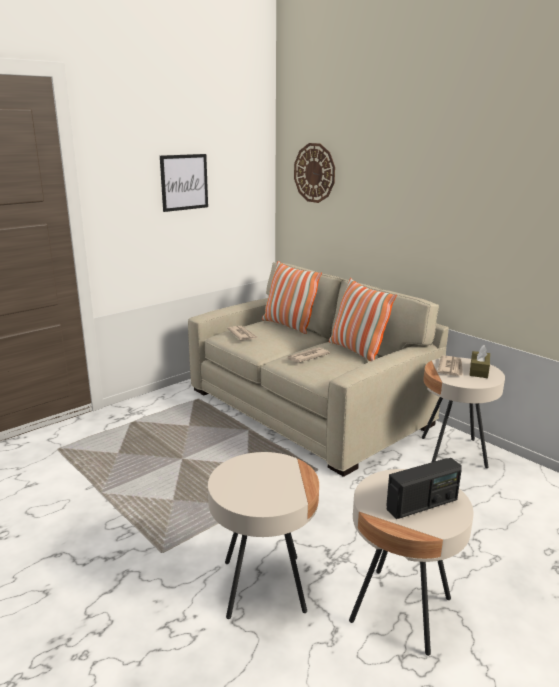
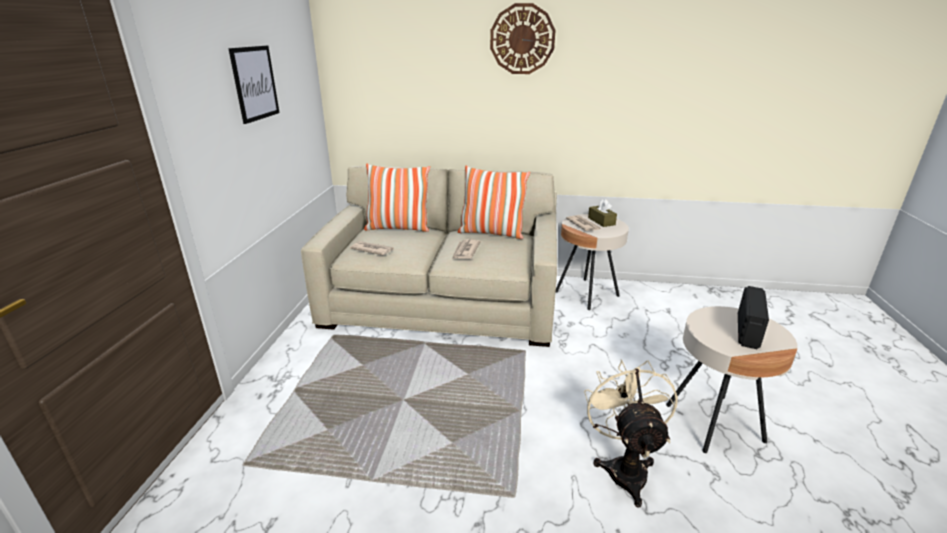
camera: 40 degrees left, 5 degrees up
beige side table [208,452,319,619] -> beige fan [584,359,678,508]
wall clock [294,143,335,203] -> wall clock moved to [490,3,555,74]

